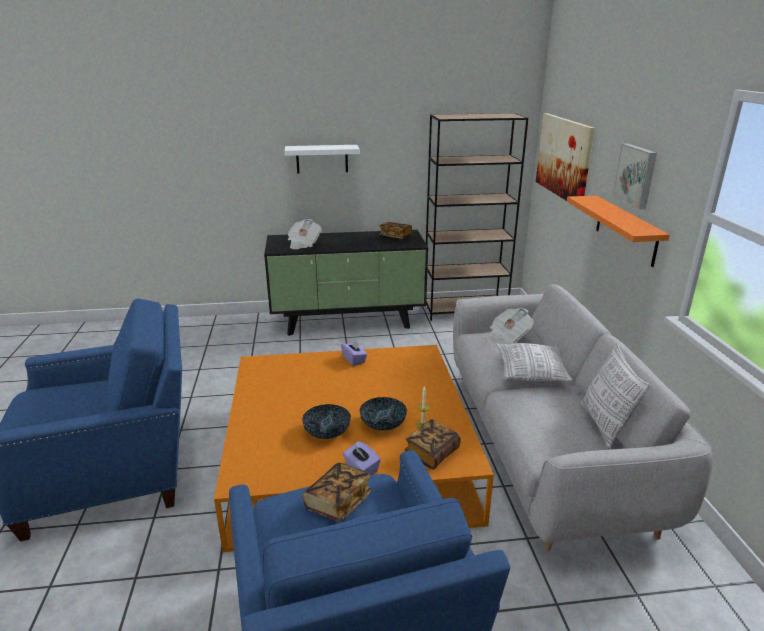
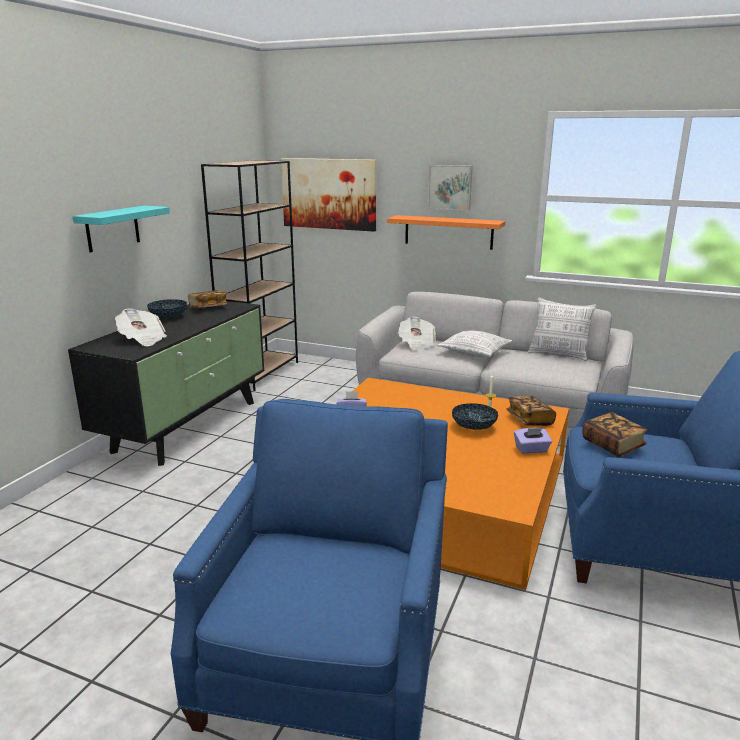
camera: 60 degrees left, 5 degrees down
white shelf [285,145,360,174] -> turquoise shelf [73,206,170,252]
bowl [302,404,351,439] -> bowl moved to [147,299,187,317]

